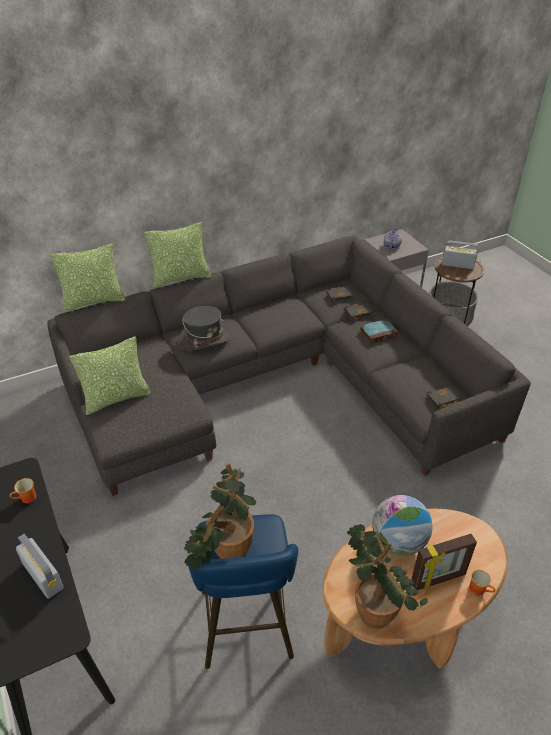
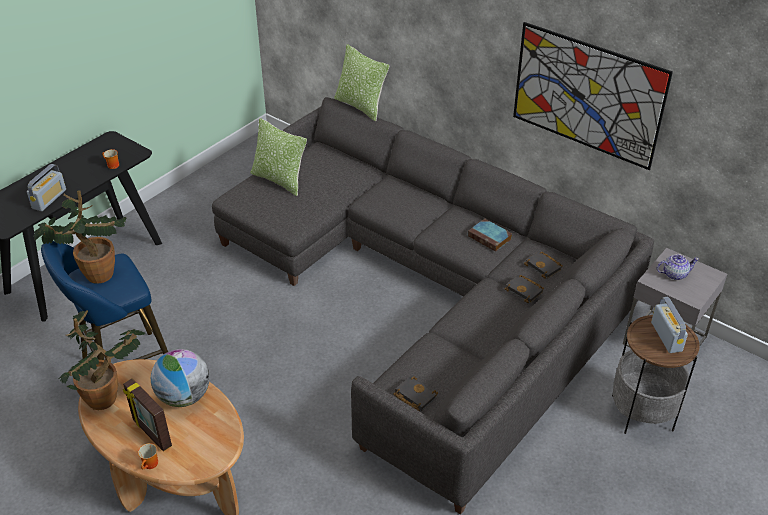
camera: 65 degrees right, 0 degrees up
pillow [144,222,211,288] -> none
grey hat [179,306,230,351] -> none
book [360,319,399,344] -> book moved to [468,219,513,252]
none -> picture [513,22,673,170]

